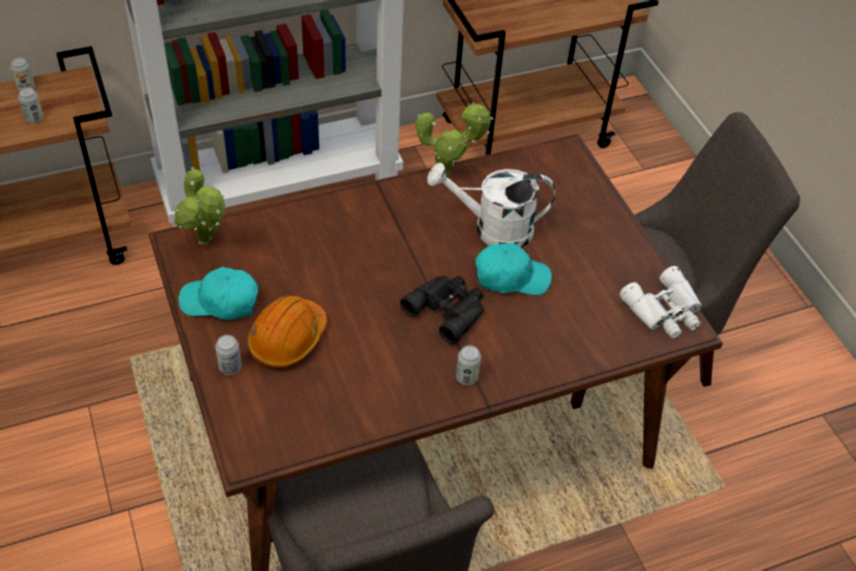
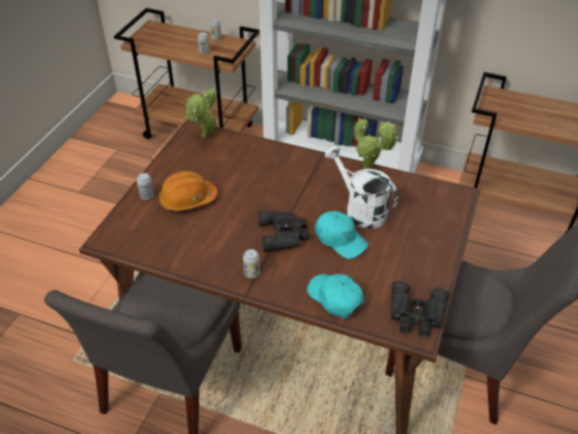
camera: 45 degrees right, 5 degrees down
turquoise cap [179,267,259,320] -> turquoise cap moved to [307,274,364,318]
white binoculars [620,266,702,338] -> black binoculars [390,281,449,338]

